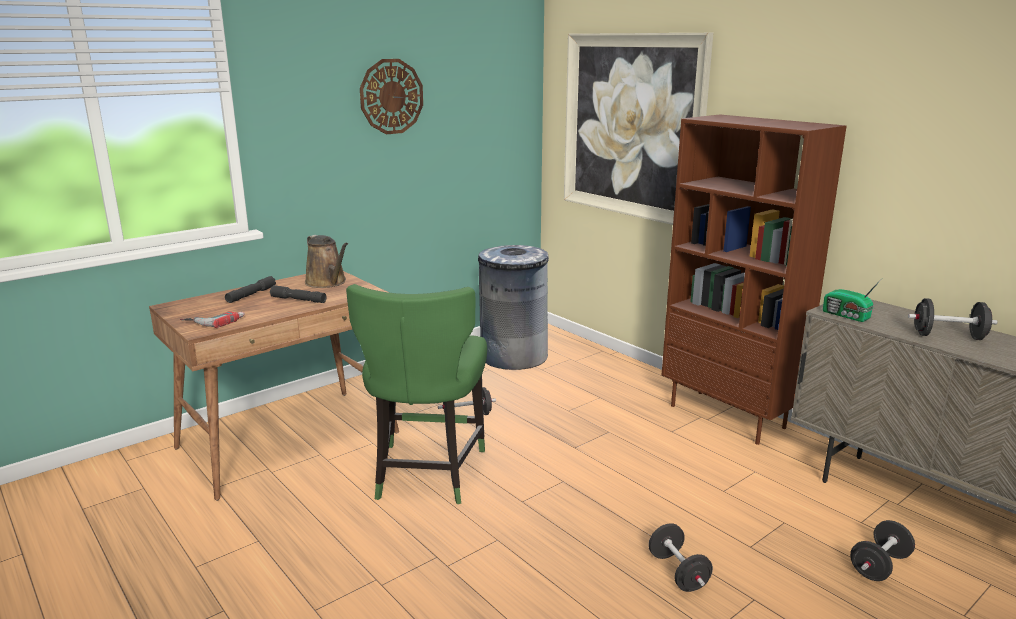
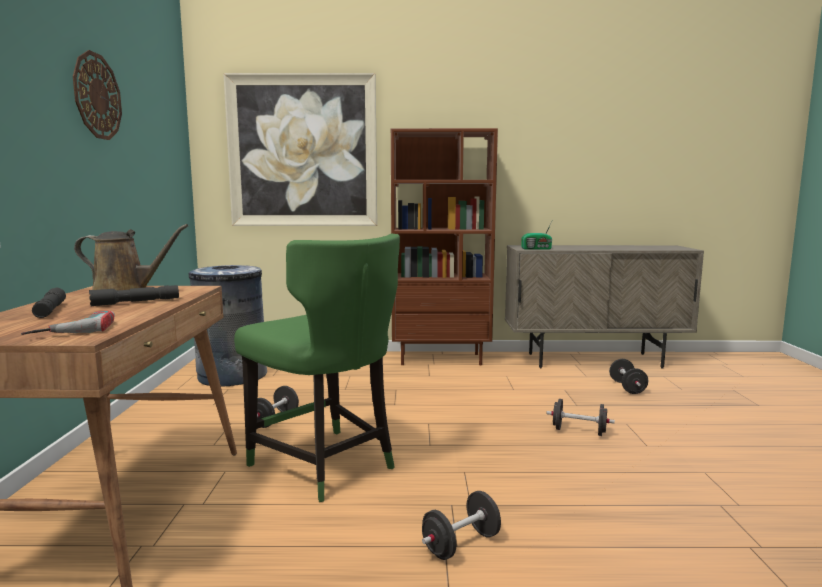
camera: 50 degrees left, 10 degrees down
black dumbbell [908,298,997,340] -> black dumbbell moved to [422,491,501,560]

